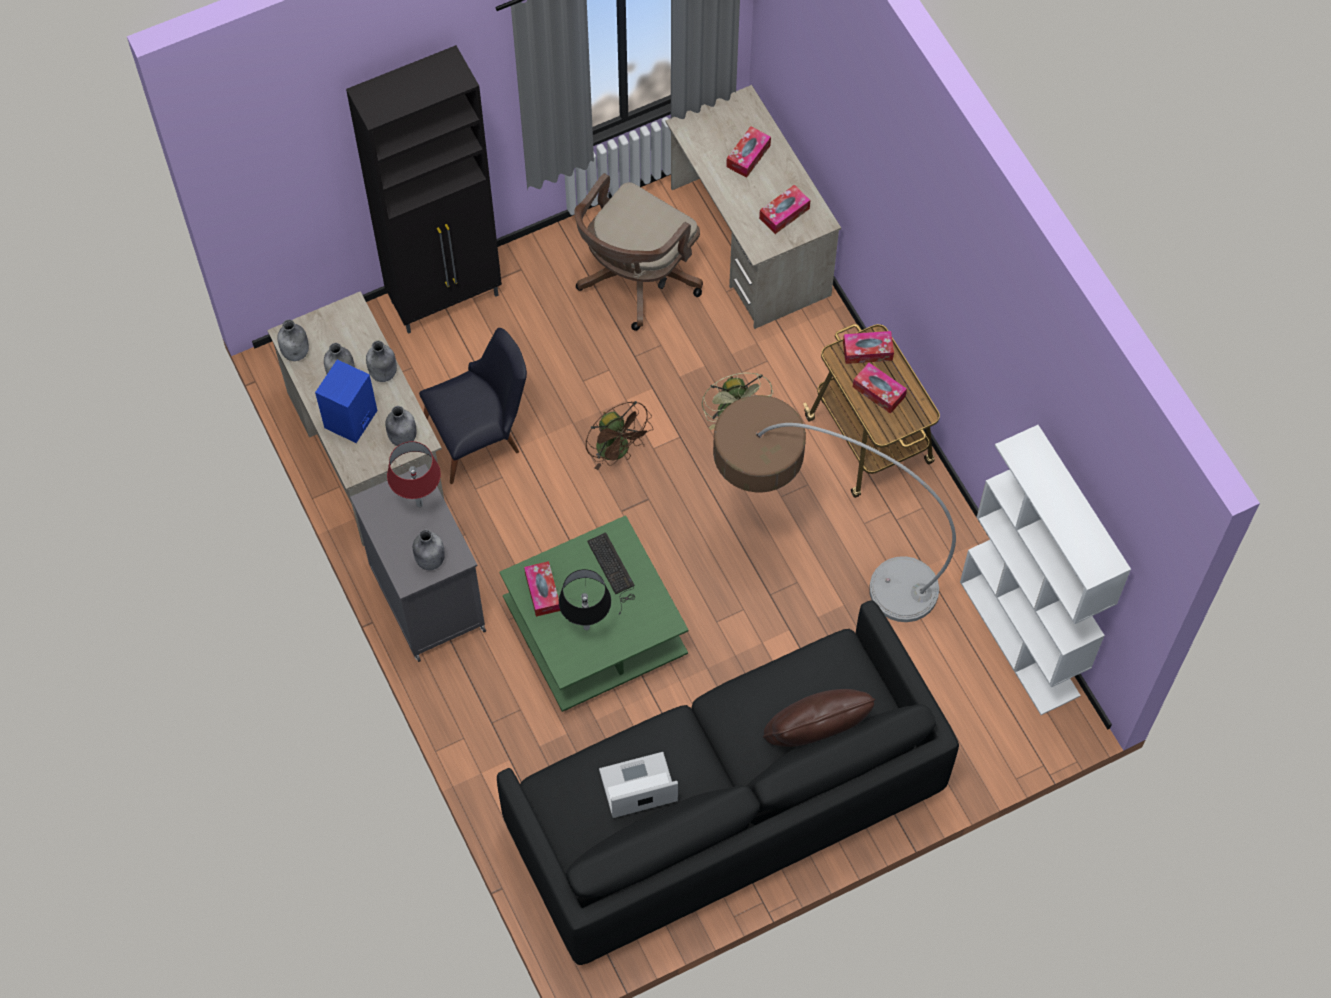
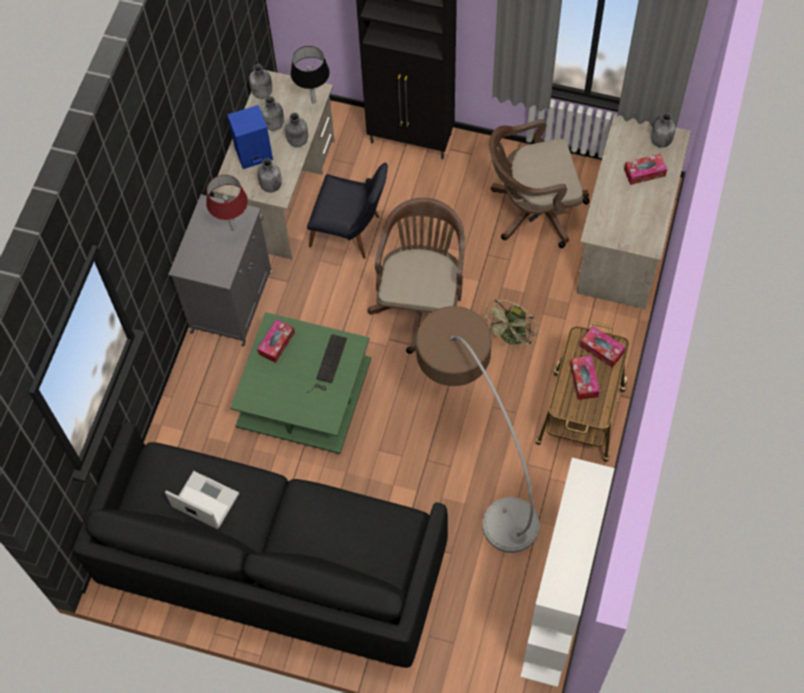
camera: 45 degrees right, 0 degrees up
grey bottle [413,530,445,570] -> grey bottle moved to [651,113,676,148]
black table lamp [559,569,611,630] -> black table lamp moved to [291,46,330,104]
brown fan [586,401,653,470] -> brown office chair [368,198,465,354]
tissue box [759,185,810,234] -> none
brown pillow [763,689,875,747] -> none

